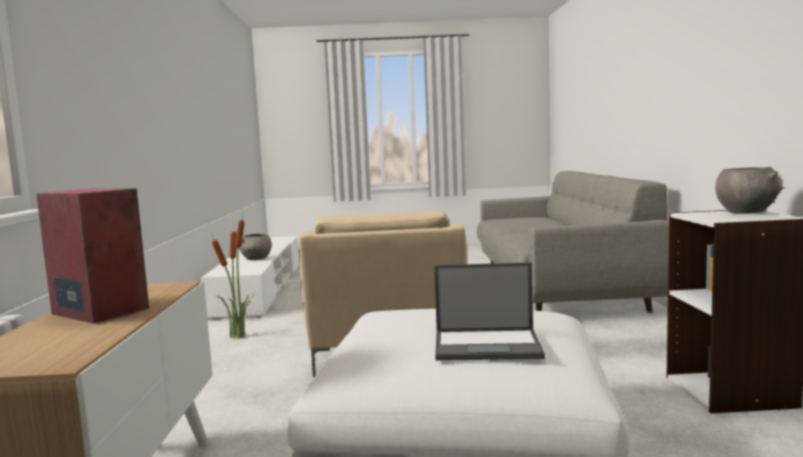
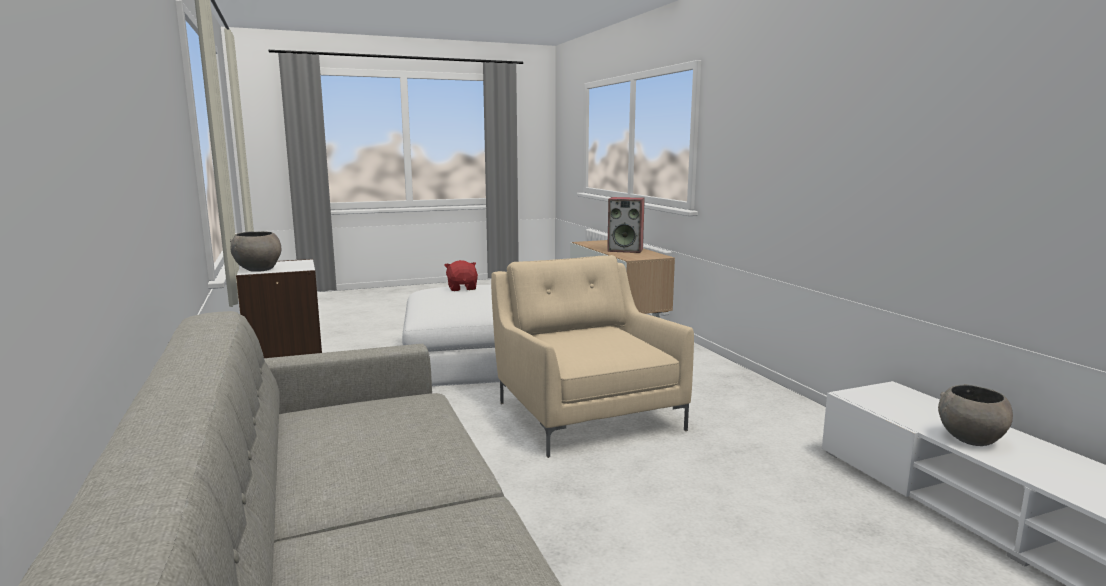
camera: 160 degrees right, 5 degrees up
potted plant [211,215,257,339] -> none
laptop [434,262,545,361] -> red plush toy [444,260,478,291]

